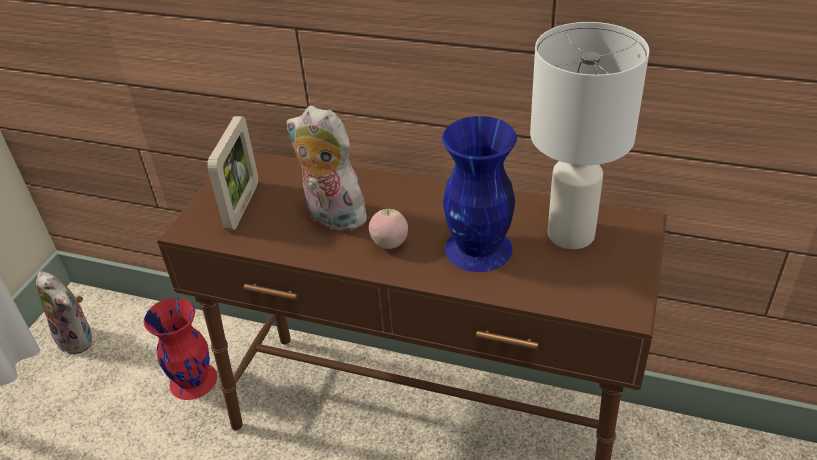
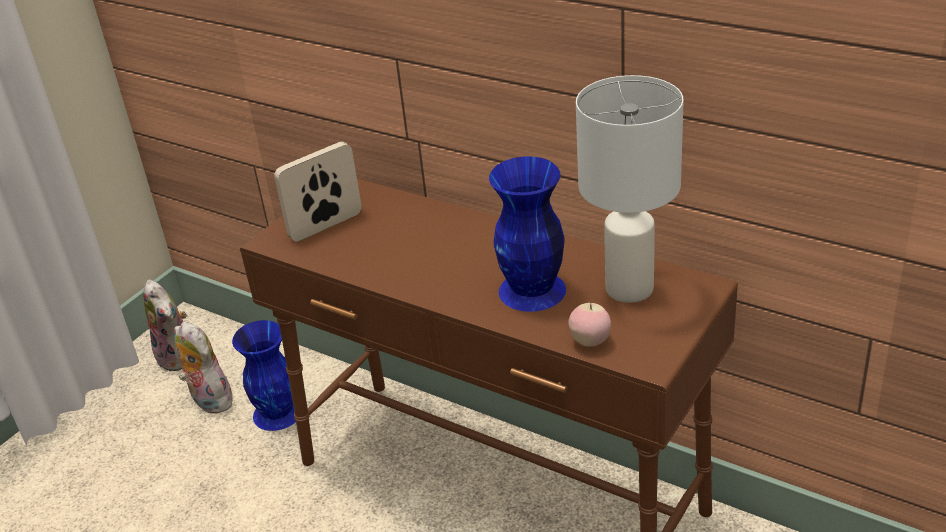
camera: 15 degrees right, 5 degrees down
red vase [144,298,217,400] -> blue vase [232,320,296,431]
picture frame [207,116,258,230] -> picture frame turned 150 degrees counterclockwise [274,142,362,242]
plush toy [287,106,372,233] -> plush toy moved to [174,322,237,414]
apple [369,209,408,249] -> apple moved to [568,303,611,347]

